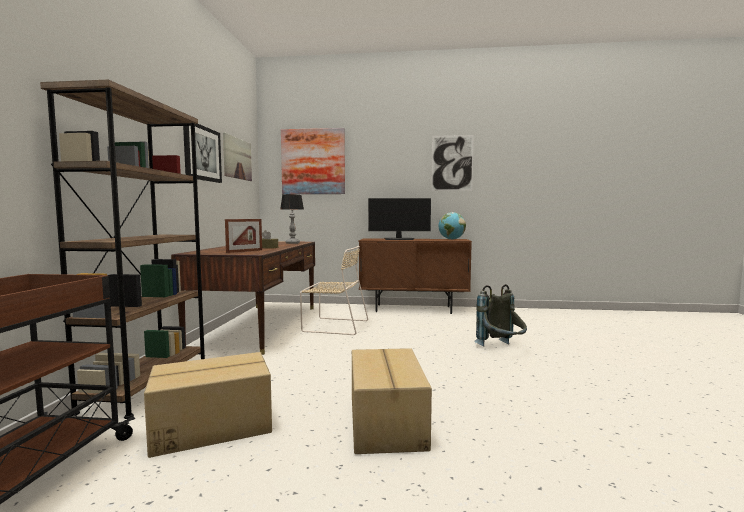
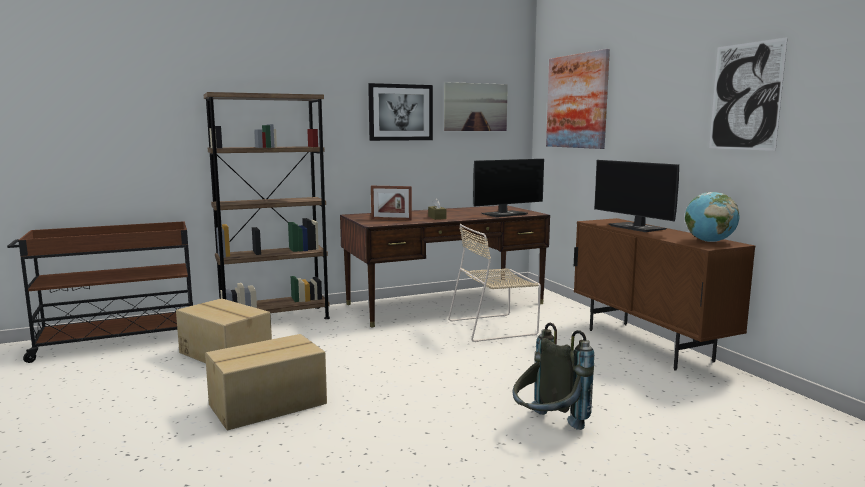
camera: 60 degrees right, 5 degrees up
table lamp [280,195,304,244] -> monitor [473,159,544,217]
beige chair [300,246,368,335] -> beige chair turned 90 degrees clockwise [448,224,541,342]

